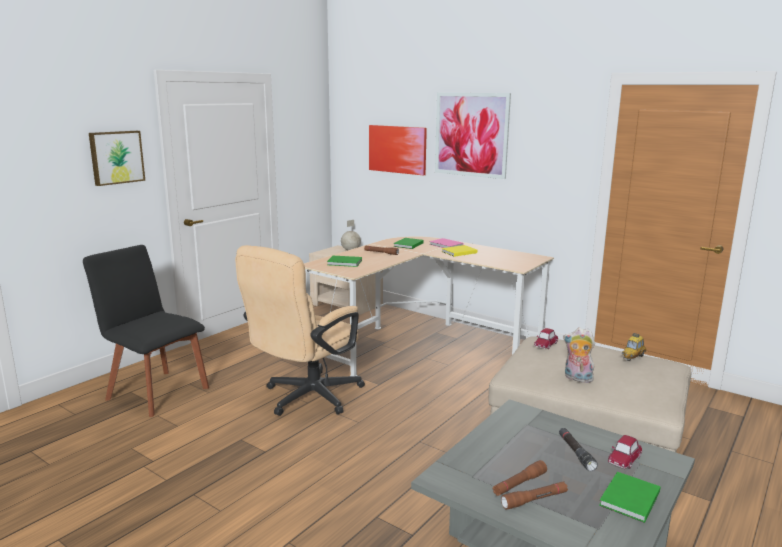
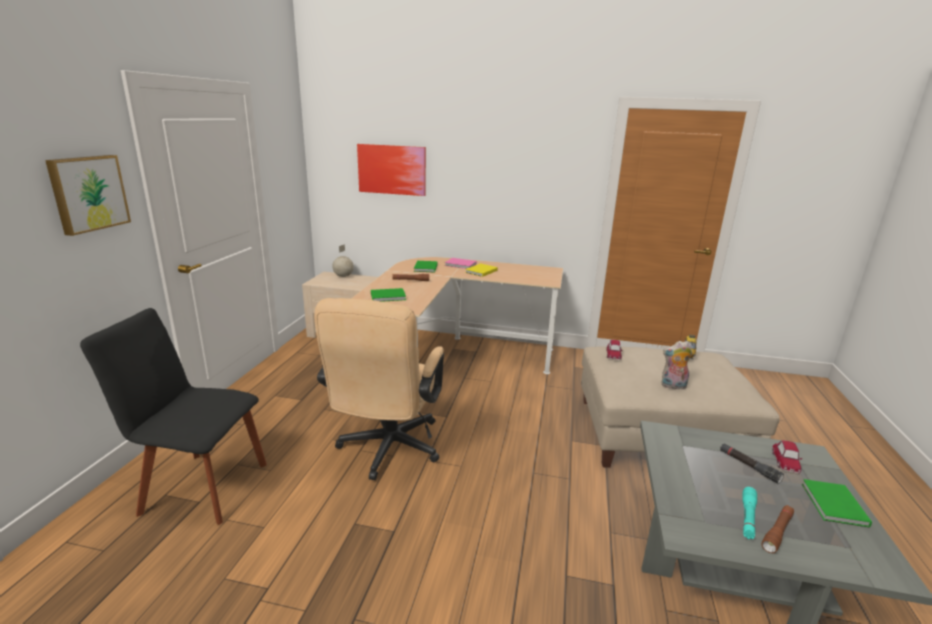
camera: 25 degrees left, 5 degrees up
picture [435,93,511,179] -> none
brown flashlight [493,460,547,496] -> turquoise flashlight [742,487,757,539]

